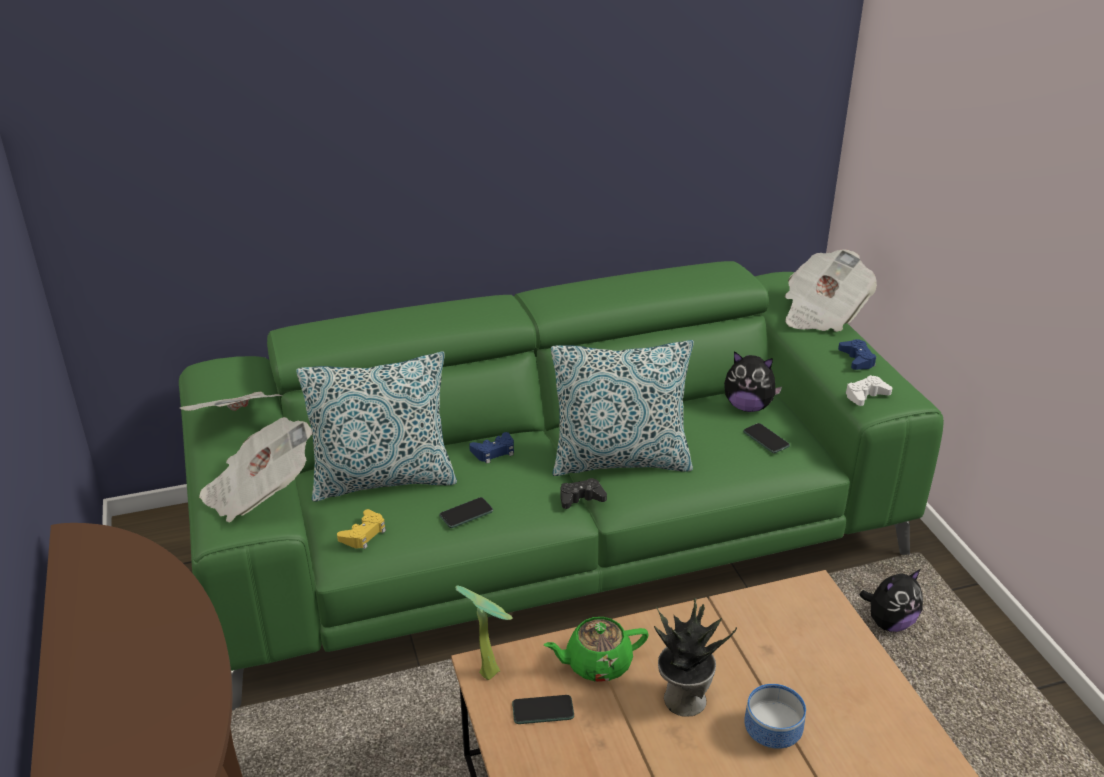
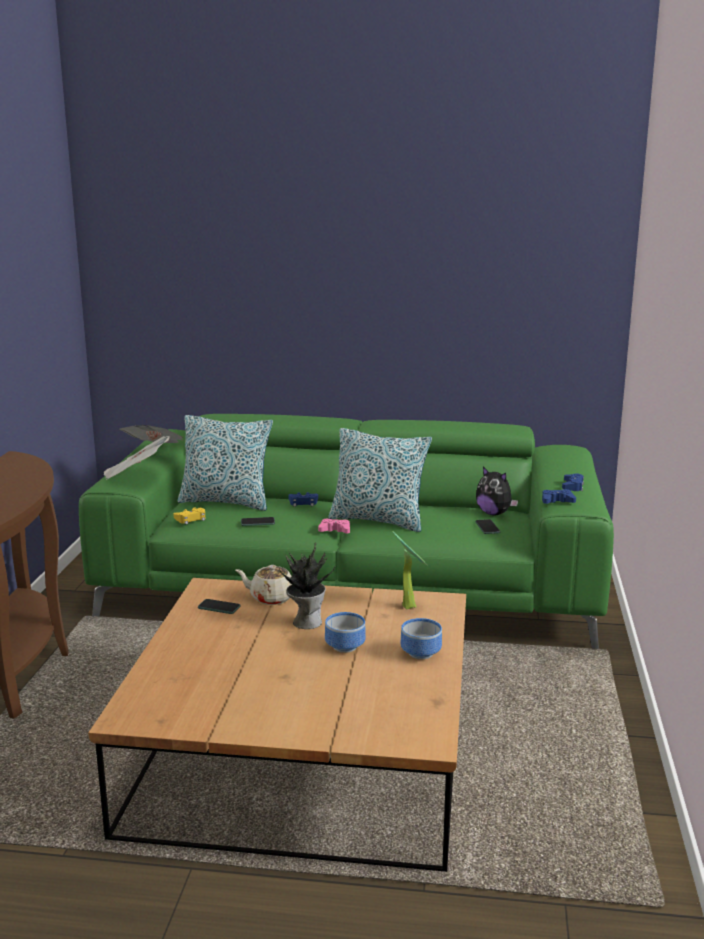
camera: 25 degrees right, 15 degrees down
potted plant [455,586,513,680] -> potted plant moved to [393,531,428,609]
green teapot [544,617,649,682] -> beige teapot [235,565,292,605]
black game controller [560,478,607,509] -> pink game controller [318,519,350,533]
newspaper [785,249,877,332] -> none
white game controller [845,375,892,406] -> blue game controller [542,489,576,504]
plush toy [860,569,923,632] -> none
none -> bowl [401,618,442,659]

